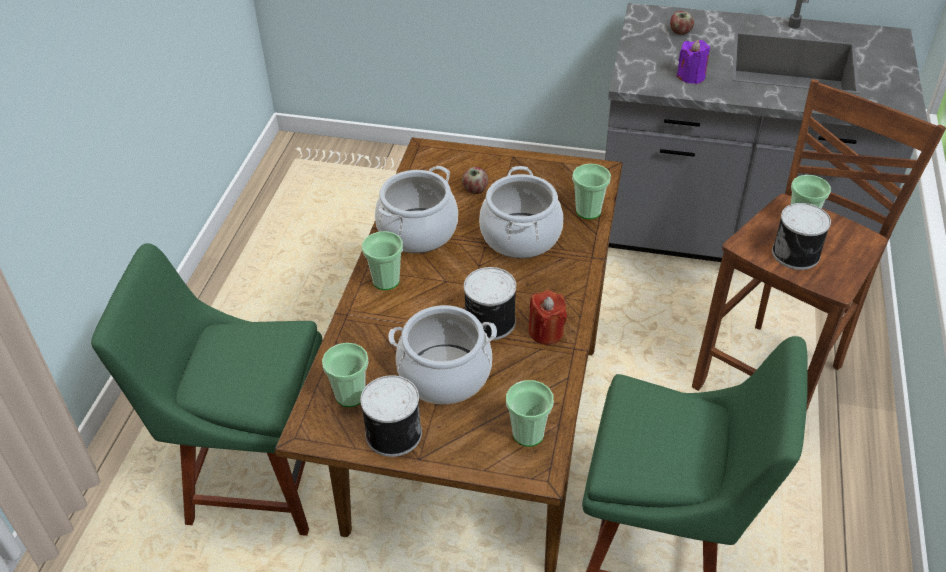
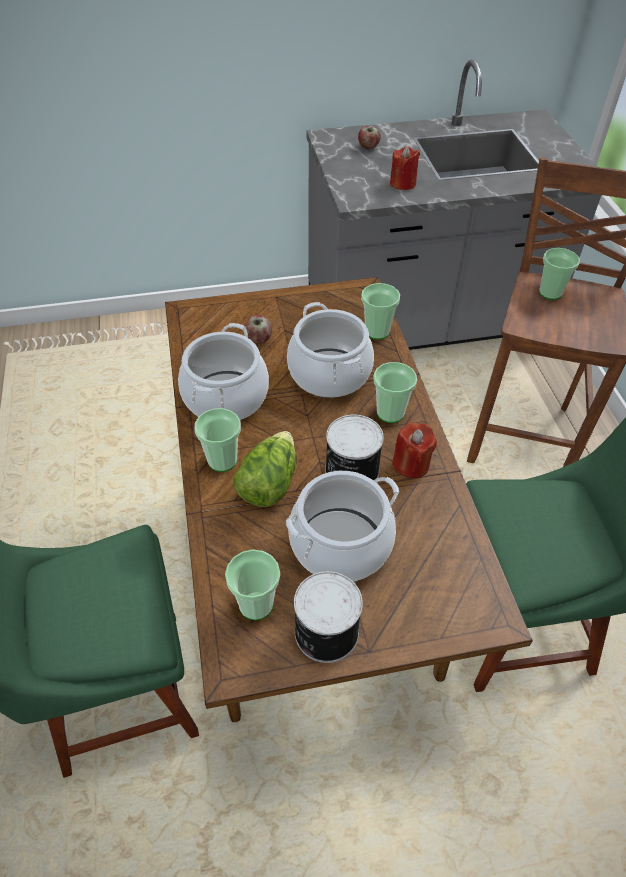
camera: 25 degrees left, 5 degrees up
cup [506,380,554,447] -> cup moved to [373,362,417,423]
purple candle [676,40,710,84] -> red candle [390,146,420,190]
can [772,203,831,270] -> none
none -> lettuce [233,431,296,507]

